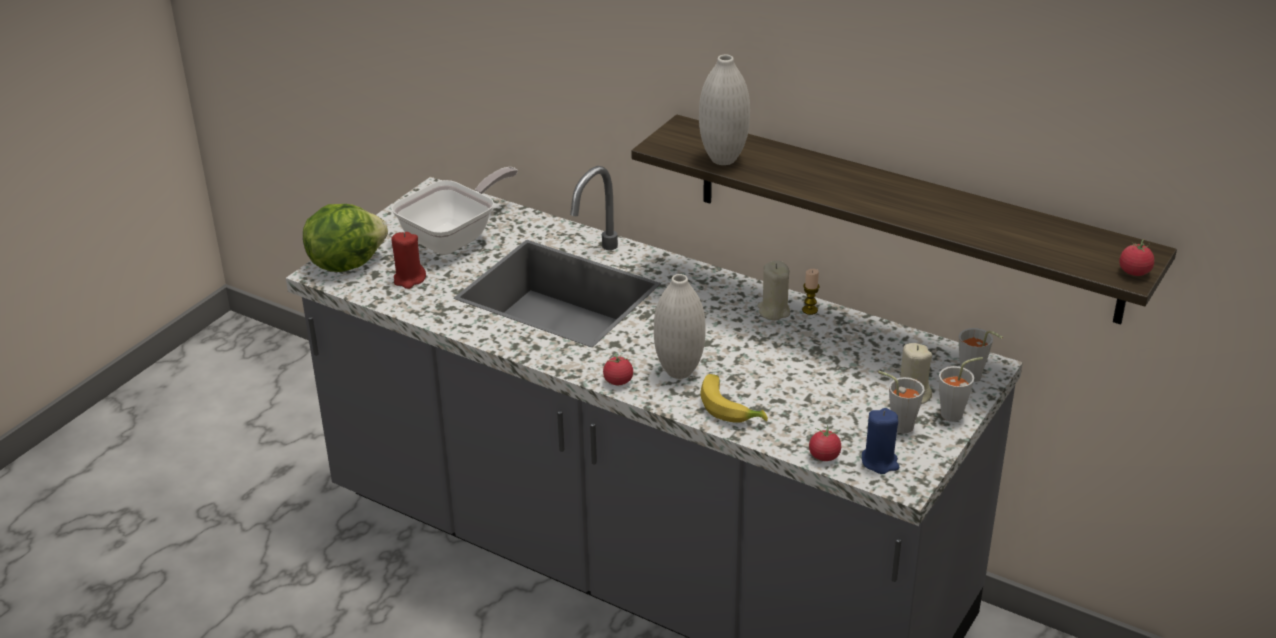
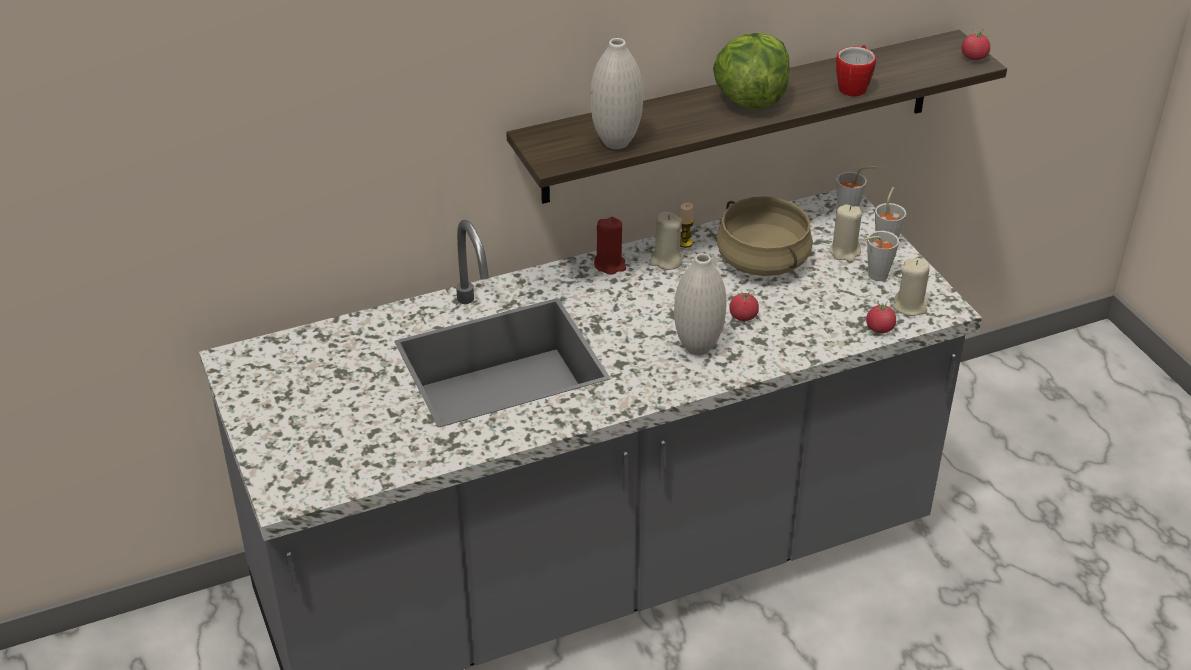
camera: 55 degrees left, 5 degrees up
lettuce [303,204,388,272] -> lettuce moved to [713,33,789,109]
red candle [391,232,426,289] -> red candle moved to [594,217,626,275]
frying pan [392,167,518,255] -> none
tomato [603,353,633,385] -> tomato moved to [729,290,759,321]
banana [700,374,768,423] -> none
blue candle [862,408,899,474] -> beige candle [893,258,930,316]
none -> beige cooking pot [716,196,813,276]
none -> mug [836,45,876,97]

